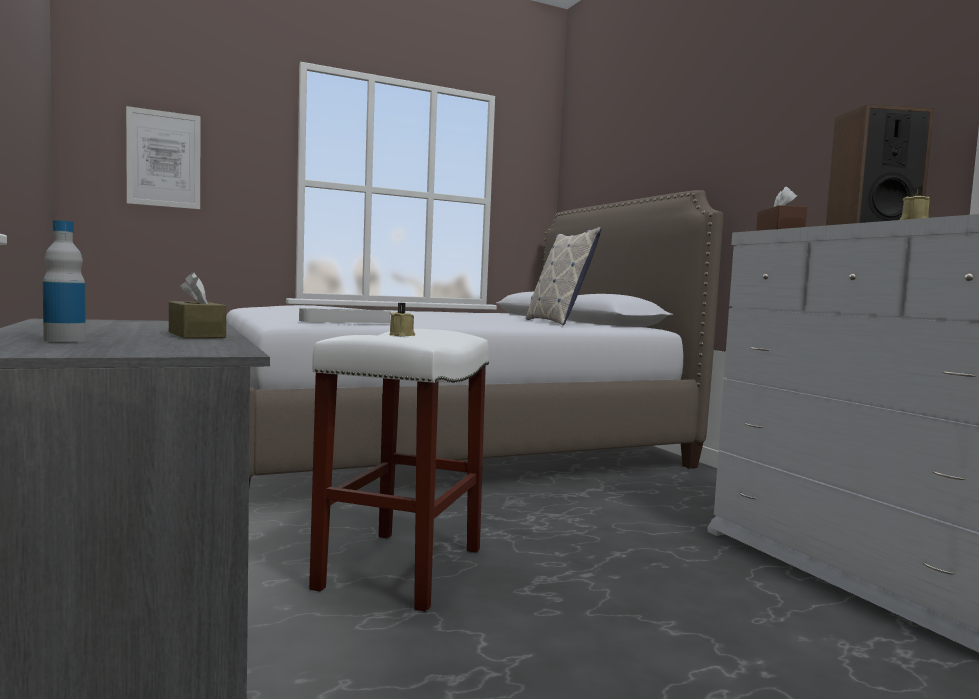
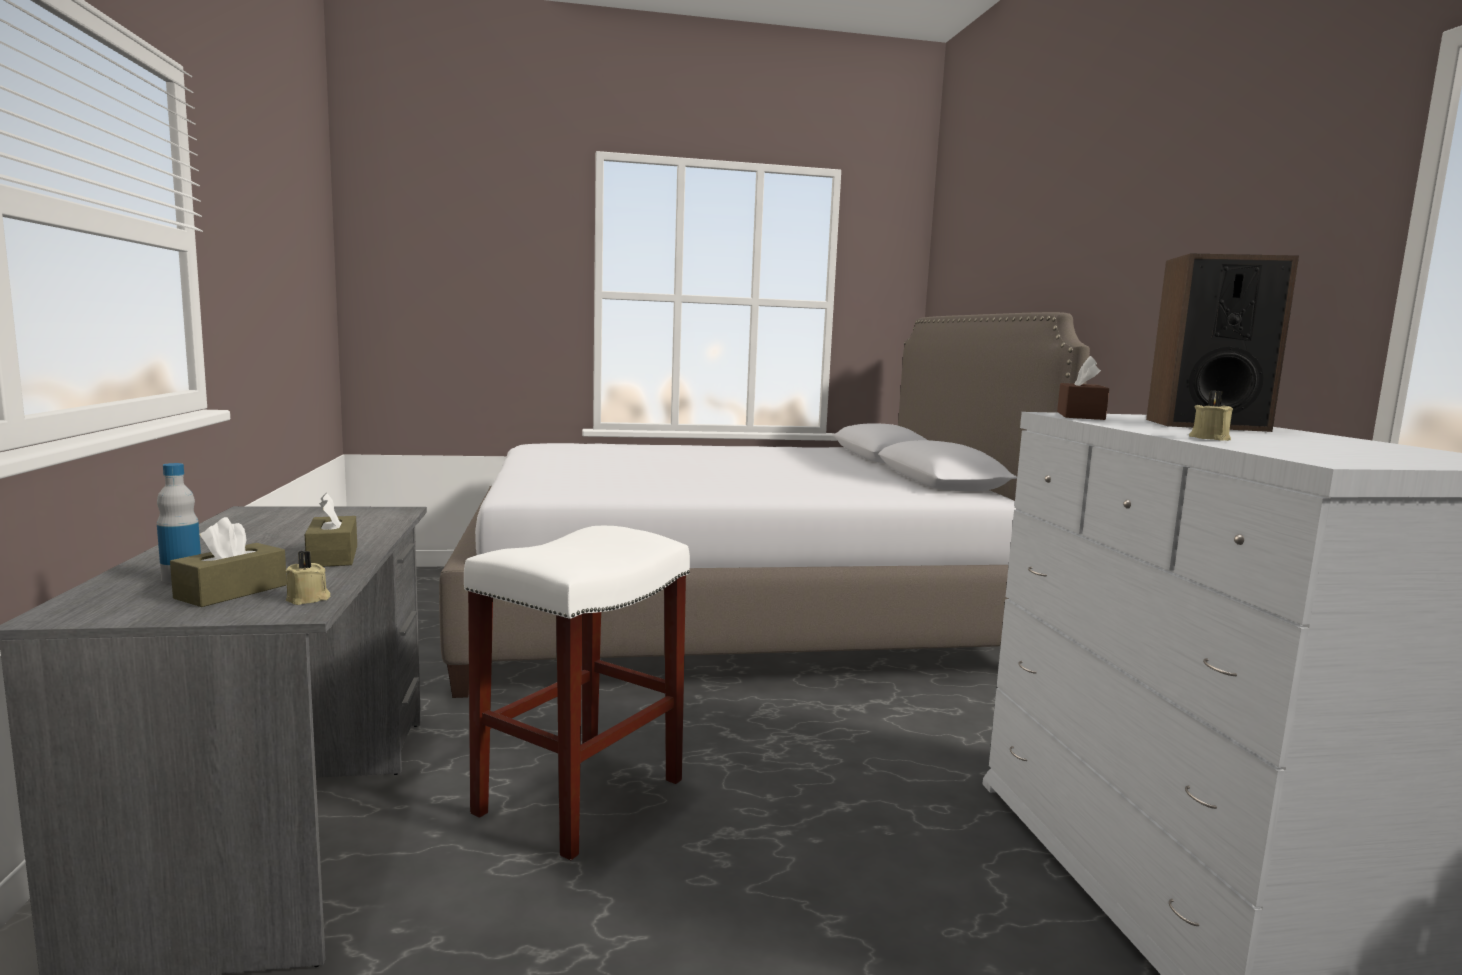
camera: 15 degrees right, 5 degrees up
picture [126,106,201,209] -> none
grey tray [299,308,390,323] -> none
beige candle [390,303,415,337] -> beige candle moved to [286,551,331,605]
pillow [526,227,602,325] -> none
none -> brown tissue box [170,517,287,607]

